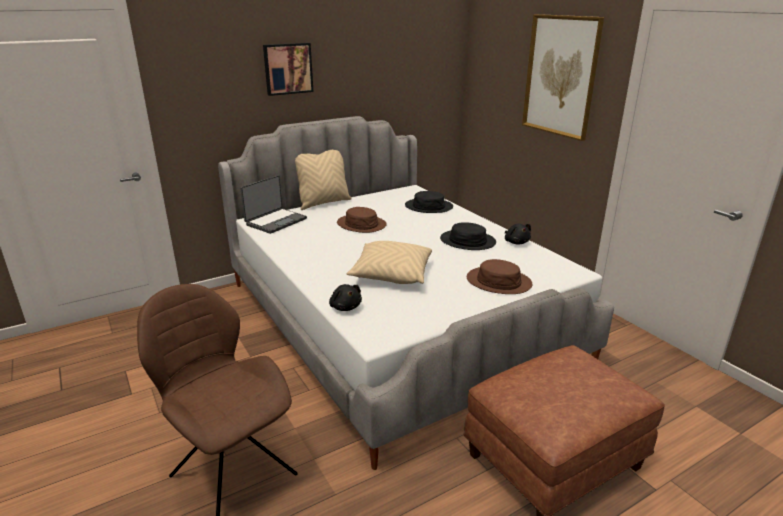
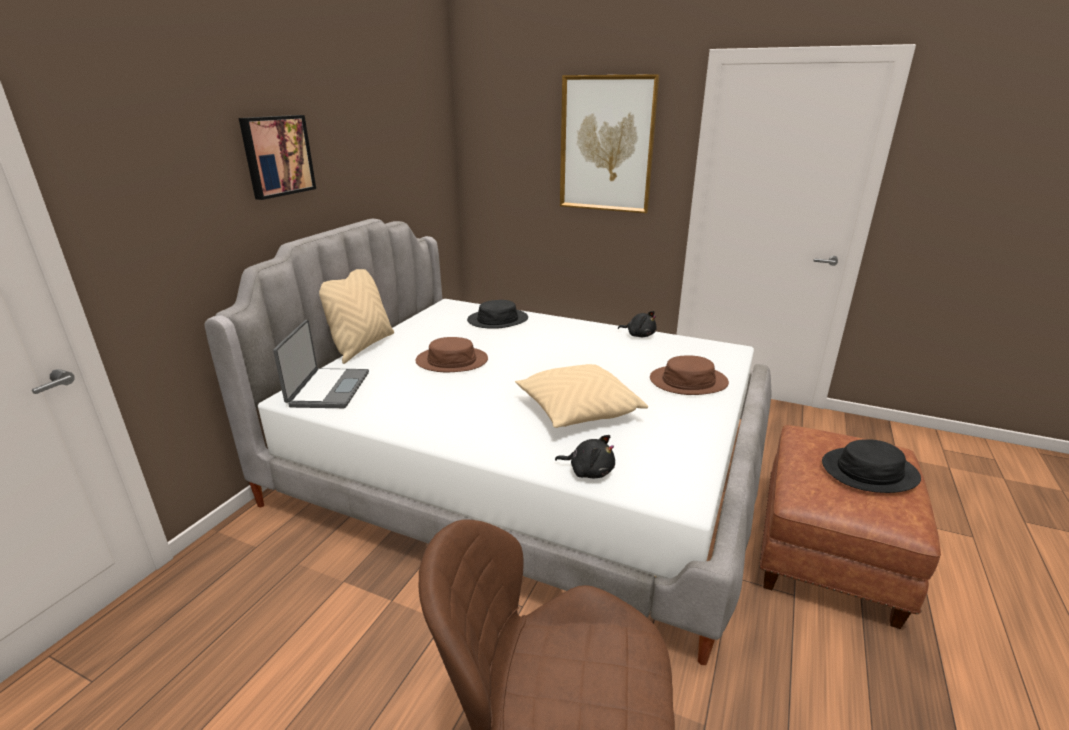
camera: 35 degrees left, 0 degrees up
black hat [440,222,496,250] -> black hat moved to [822,439,921,493]

